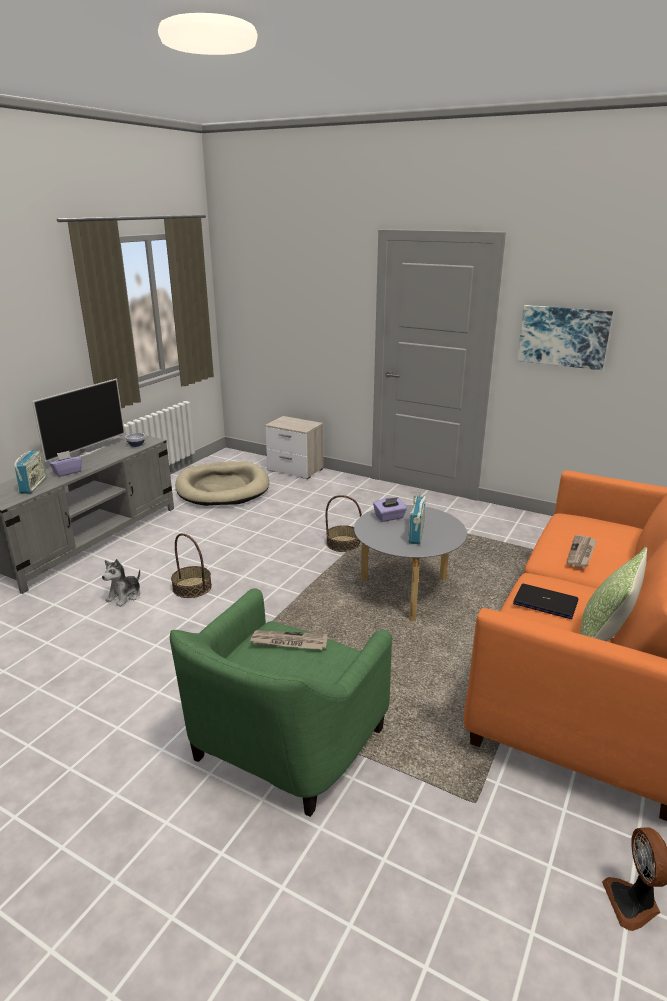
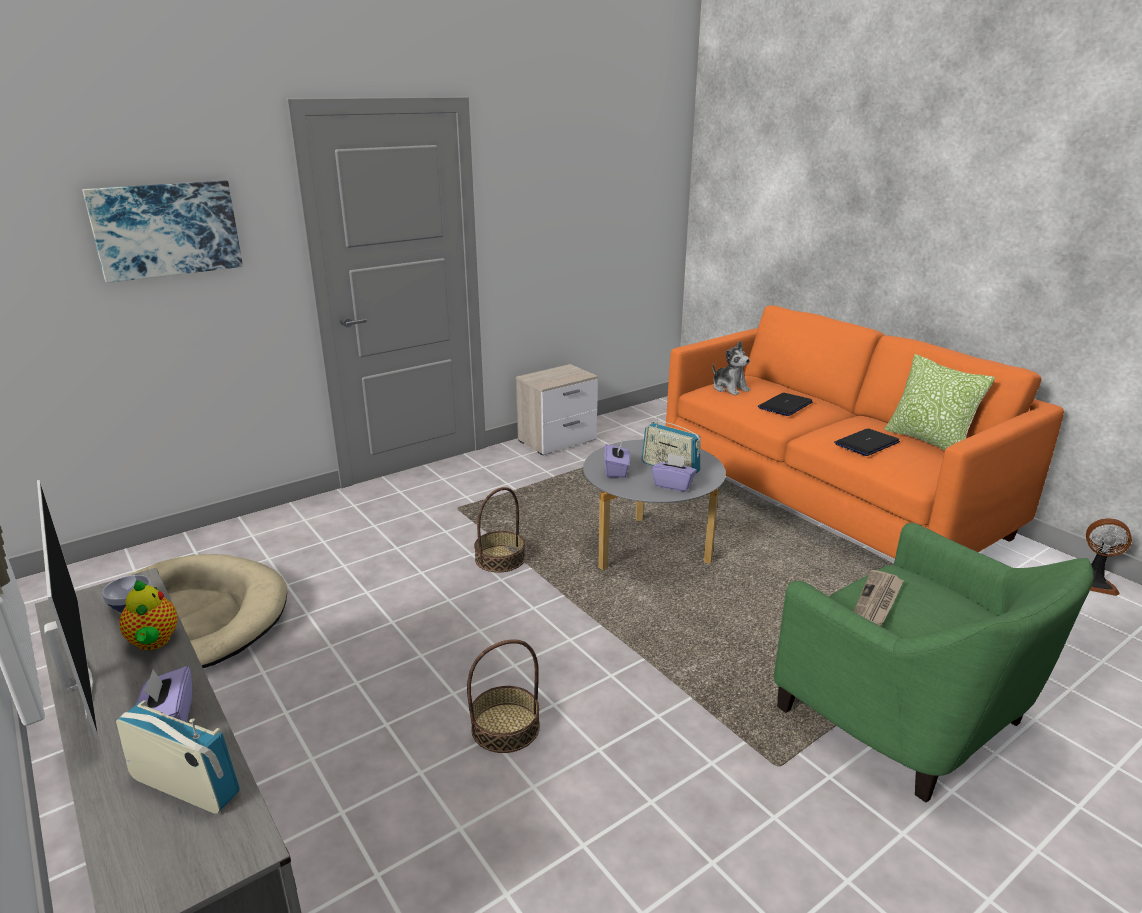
camera: 65 degrees left, 0 degrees up
plush toy [102,559,140,607] -> plush toy moved to [712,341,750,396]
nightstand [265,416,323,479] -> nightstand moved to [516,364,598,455]
picture [517,305,613,370] -> picture moved to [82,180,243,283]
newspaper [566,535,597,568] -> laptop [758,393,813,416]
none -> teapot [119,580,178,650]
none -> purple tissue box [651,453,697,492]

